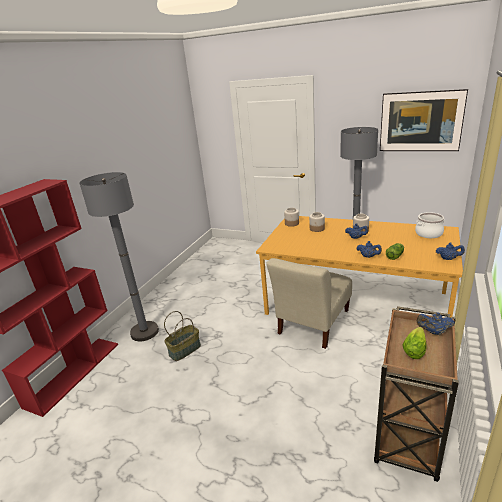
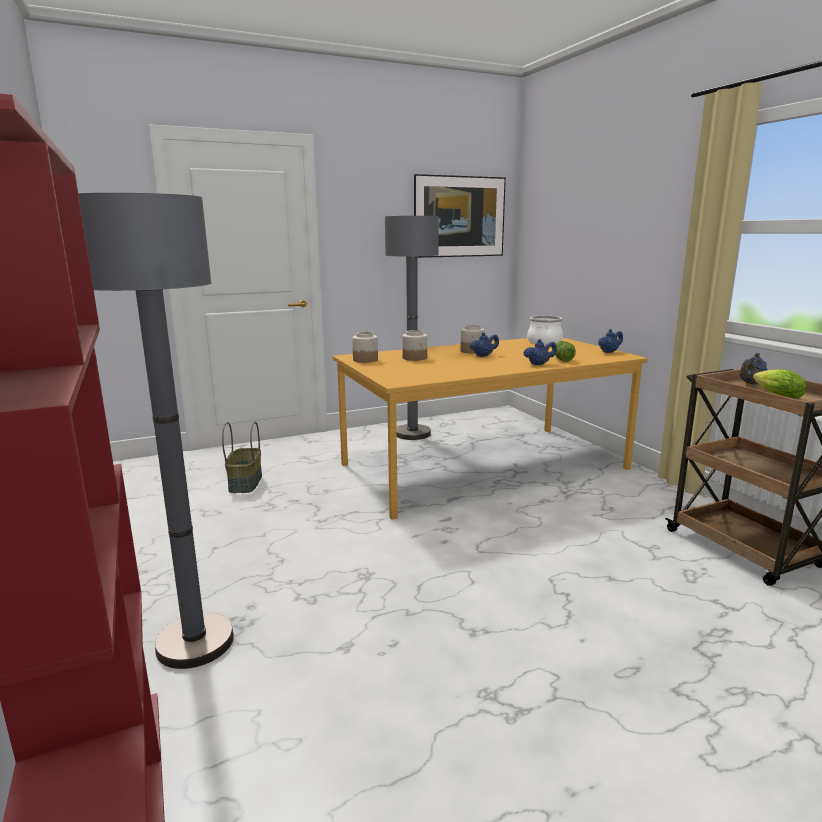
camera: 50 degrees left, 10 degrees down
basket [164,311,201,361] -> basket moved to [222,422,262,493]
beige chair [266,258,352,349] -> none

